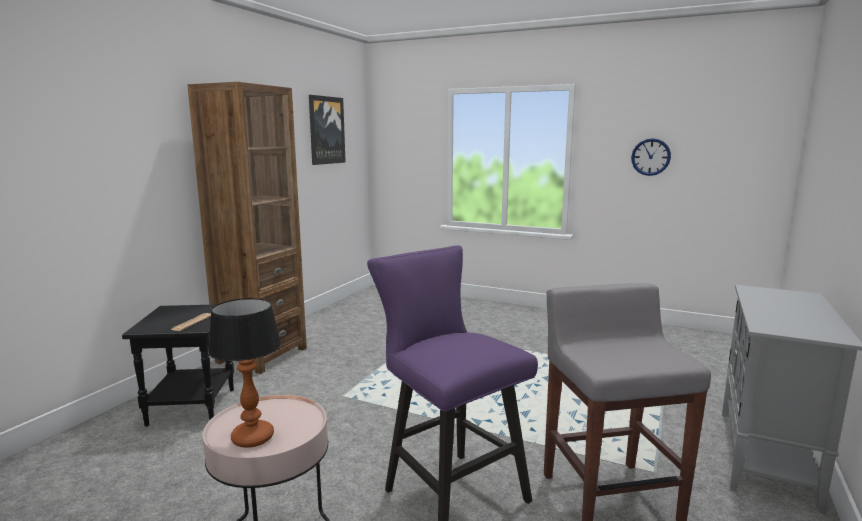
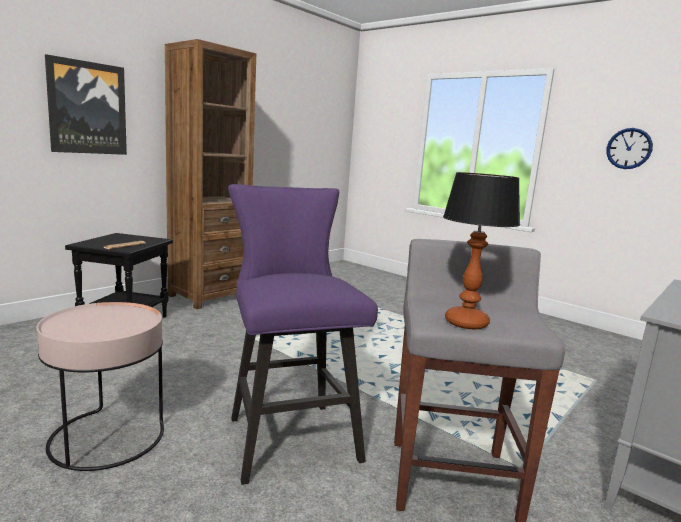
camera: 15 degrees right, 0 degrees up
table lamp [207,298,281,448] -> table lamp moved to [443,172,520,330]
picture [309,95,346,165] -> picture moved to [45,54,127,155]

